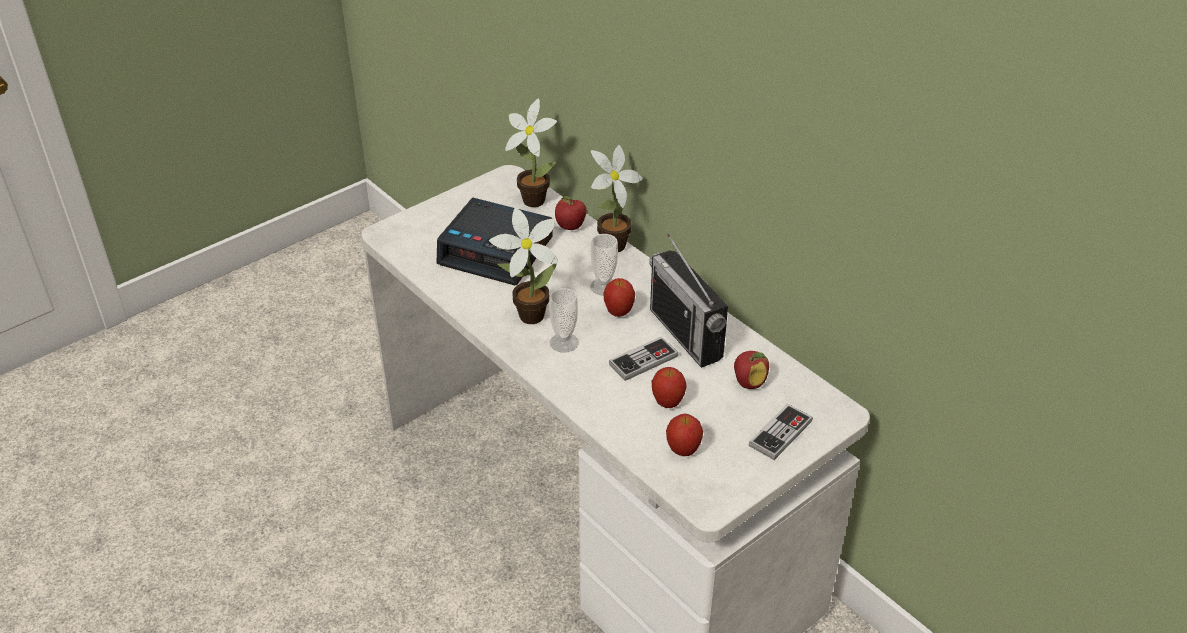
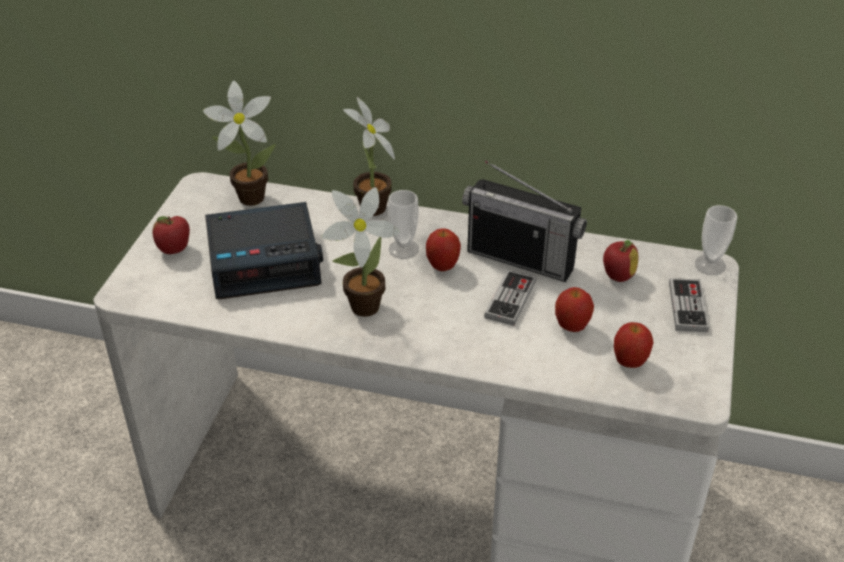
camera: 35 degrees left, 0 degrees up
cup [549,288,579,353] -> cup moved to [695,205,737,275]
apple [555,196,587,230] -> apple moved to [153,216,190,254]

